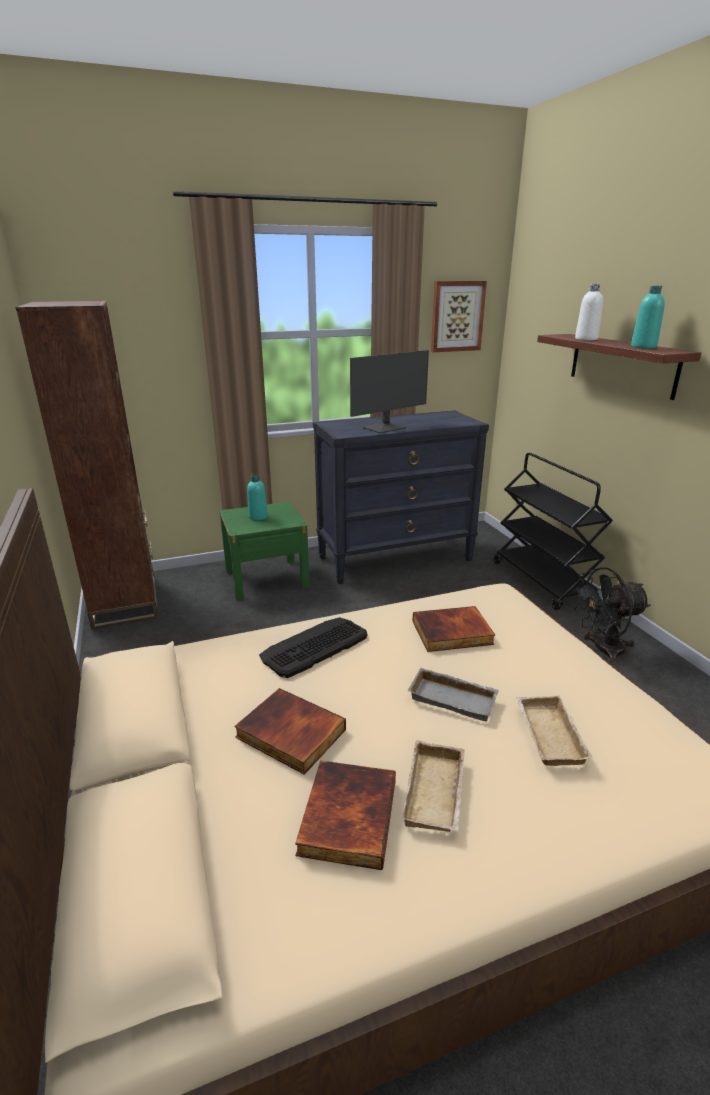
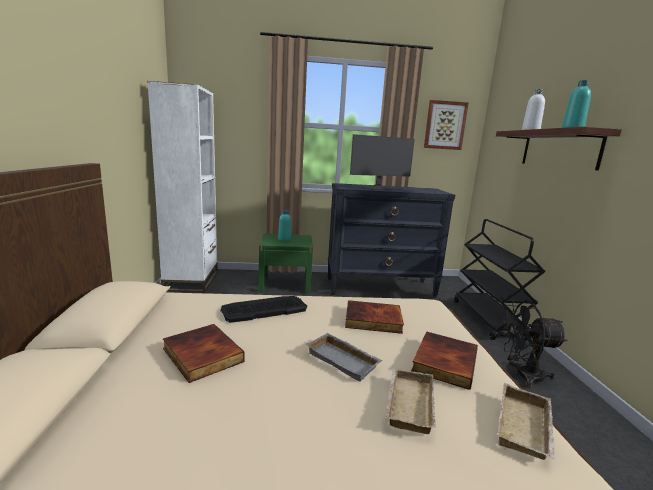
camera: 15 degrees right, 10 degrees down
brown bookcase [16,301,159,630] -> white bookcase [147,81,218,293]
book [295,760,396,870] -> book moved to [411,331,478,390]
beige tray [402,740,465,832] -> beige tray moved to [497,383,555,460]

